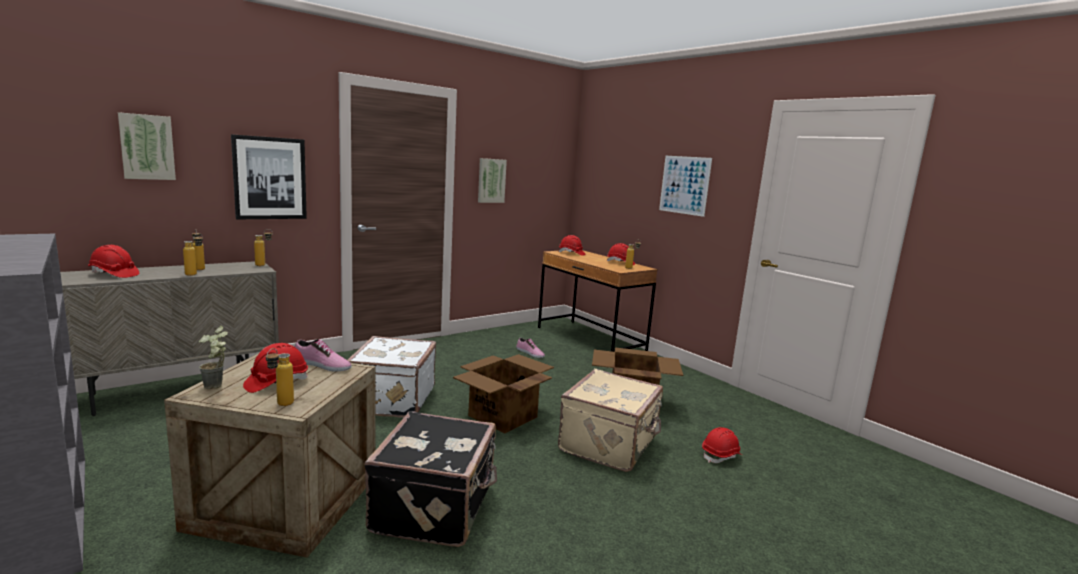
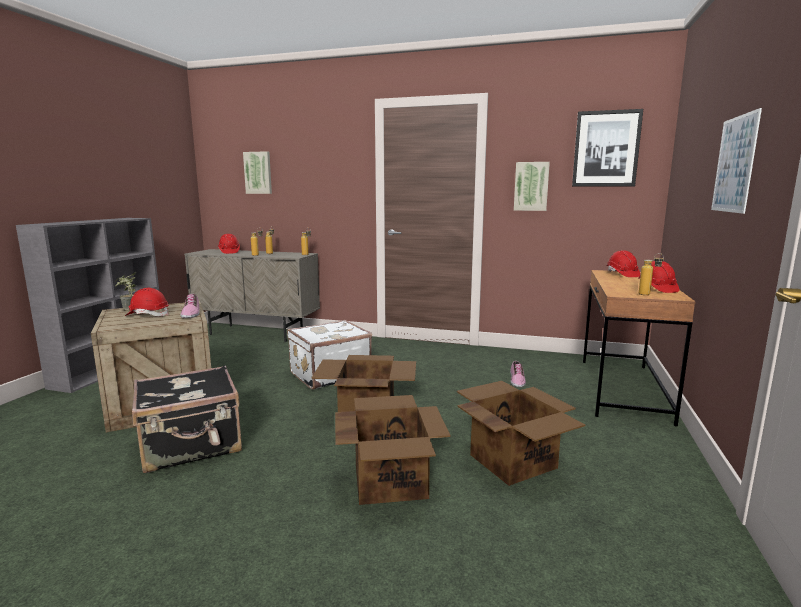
camera: 55 degrees right, 0 degrees up
picture [231,134,307,219] -> picture moved to [572,109,643,187]
bottle [266,348,294,406] -> none
beige suitcase [558,369,663,472] -> cardboard box [335,395,451,505]
red hard hat [702,427,742,463] -> none

